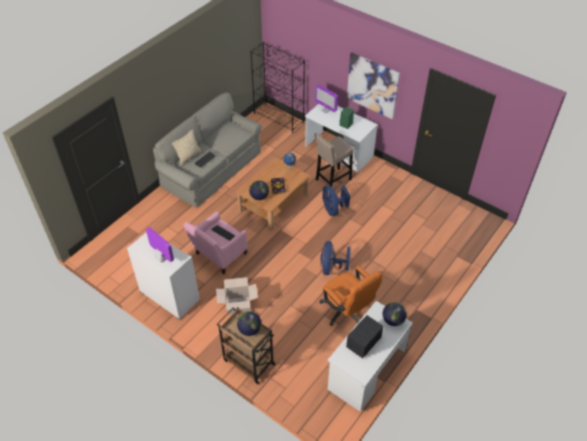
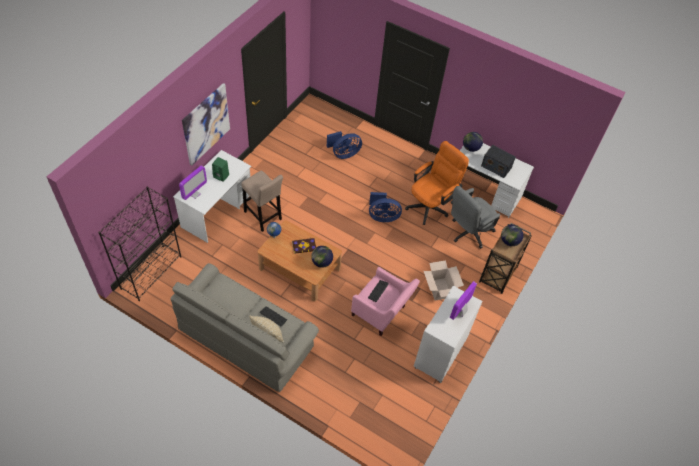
camera: 100 degrees left, 5 degrees up
blue fan [322,185,350,216] -> blue fan moved to [327,131,362,159]
none -> grey office chair [451,186,500,249]

